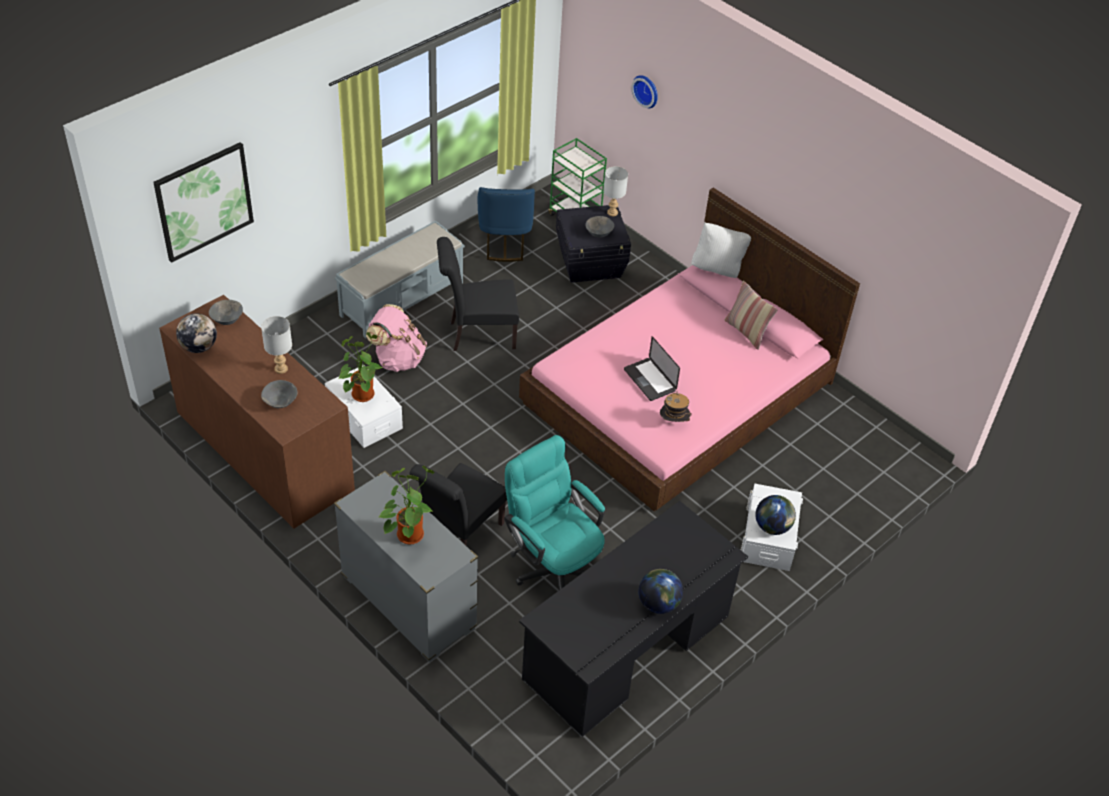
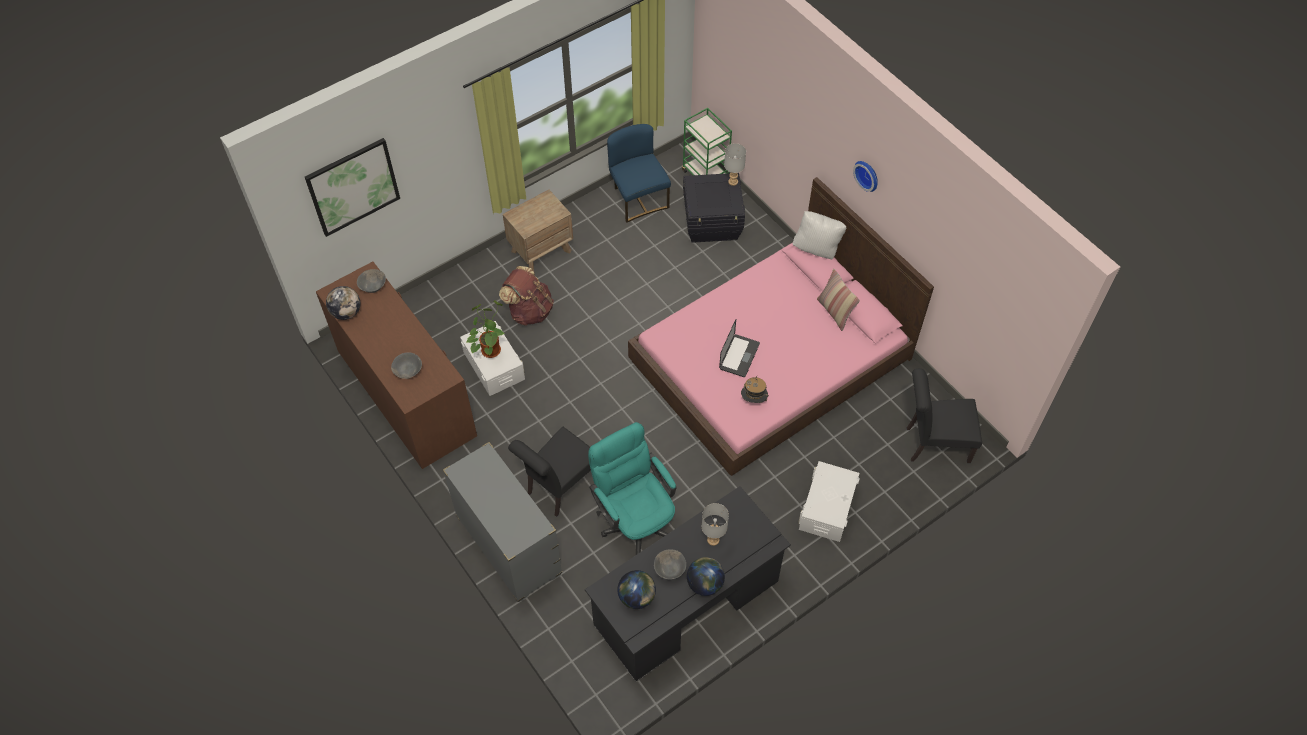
camera: 10 degrees right, 10 degrees up
grey table lamp [261,316,292,374] -> grey table lamp moved to [702,503,729,546]
grey bench [335,221,465,338] -> brown nightstand [503,190,573,270]
pink backpack [366,304,427,372] -> brown backpack [499,266,554,326]
potted plant [379,466,435,545] -> none
black chair [437,237,519,351] -> black chair moved to [907,369,982,463]
blue chair [477,187,535,262] -> blue chair turned 150 degrees clockwise [607,124,671,223]
grey bowl [585,216,614,238] -> grey bowl moved to [654,549,686,579]
laptop [624,336,680,401] -> laptop turned 135 degrees counterclockwise [719,319,760,377]
wall clock [631,75,658,108] -> wall clock moved to [853,161,878,192]
globe [755,495,796,535] -> globe moved to [617,570,656,609]

